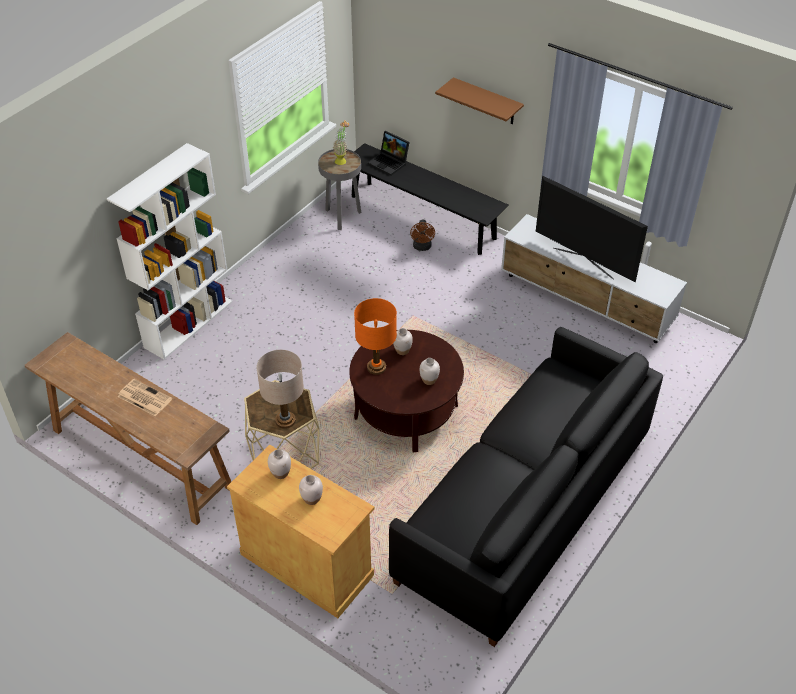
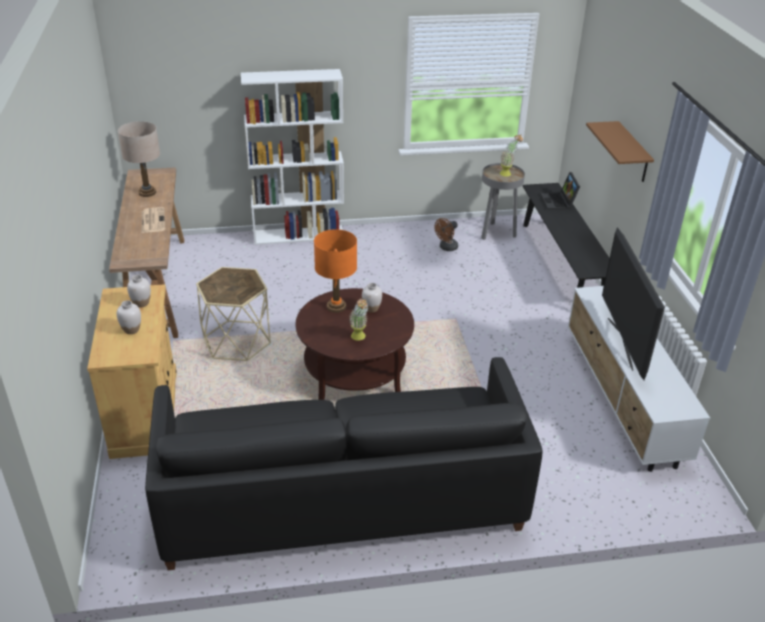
camera: 45 degrees right, 10 degrees down
beige table lamp [256,350,304,429] -> beige table lamp moved to [118,121,160,197]
brown fan [410,220,435,251] -> brown fan moved to [434,218,458,251]
white vase [420,358,440,385] -> potted plant [349,298,368,341]

